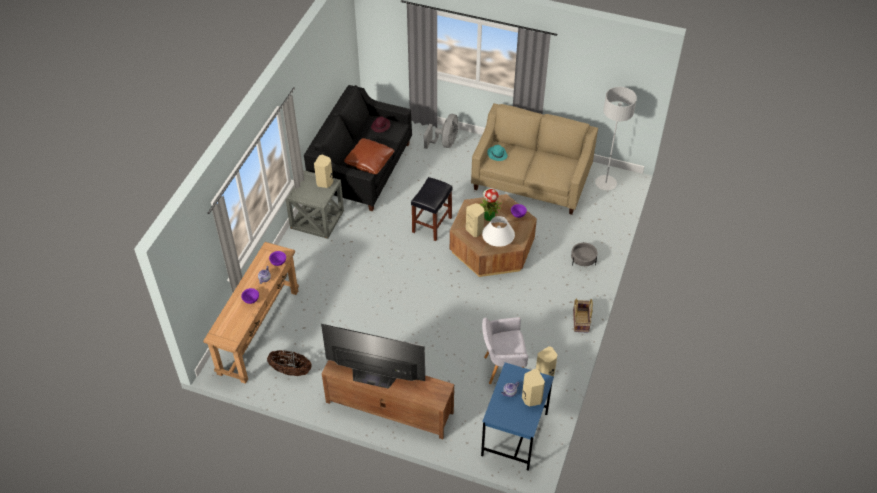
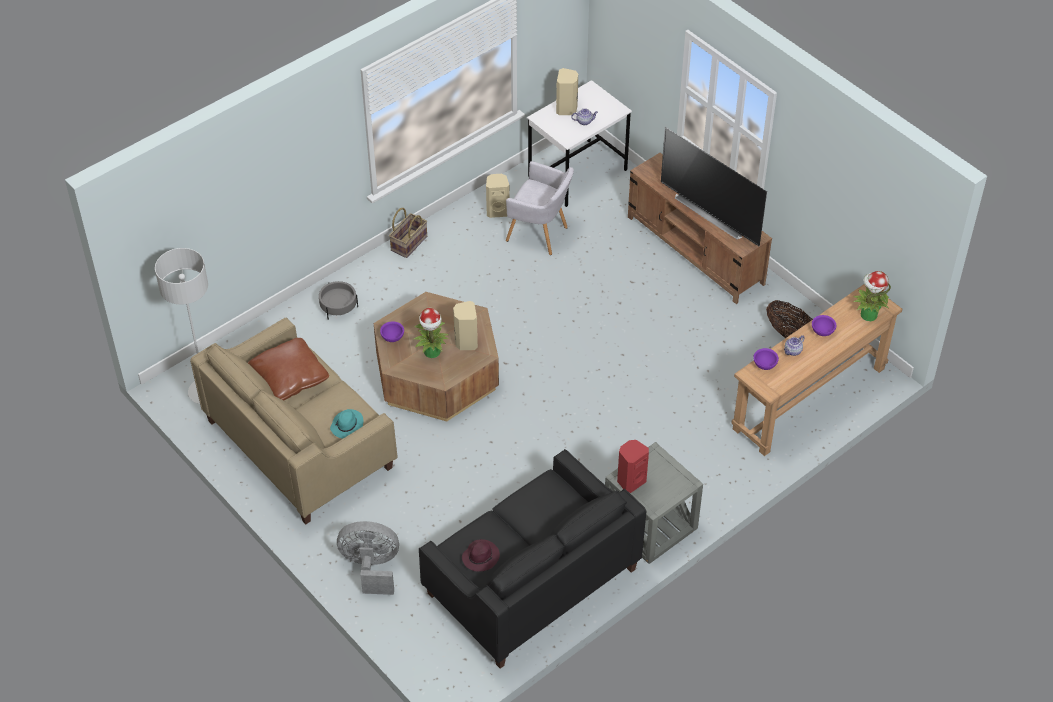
camera: 150 degrees left, 0 degrees up
beige speaker [314,155,333,188] -> red speaker [617,440,649,493]
brown pillow [344,138,394,174] -> brown pillow moved to [248,338,329,400]
black stool [411,177,453,241] -> none
grey fan [424,114,458,149] -> grey fan turned 45 degrees clockwise [337,521,399,595]
blue desk [481,362,554,471] -> white desk [527,80,632,207]
white table lamp [482,216,515,247] -> none
none -> potted plant [853,271,891,321]

